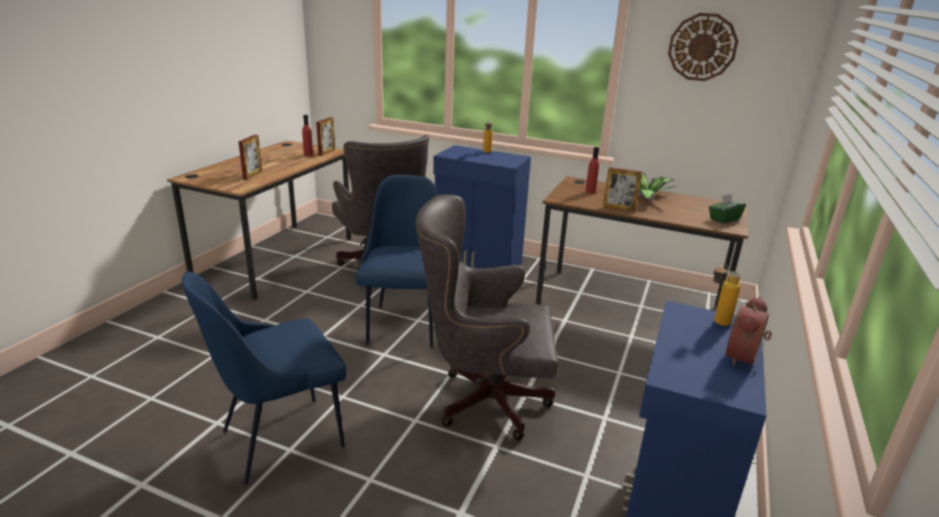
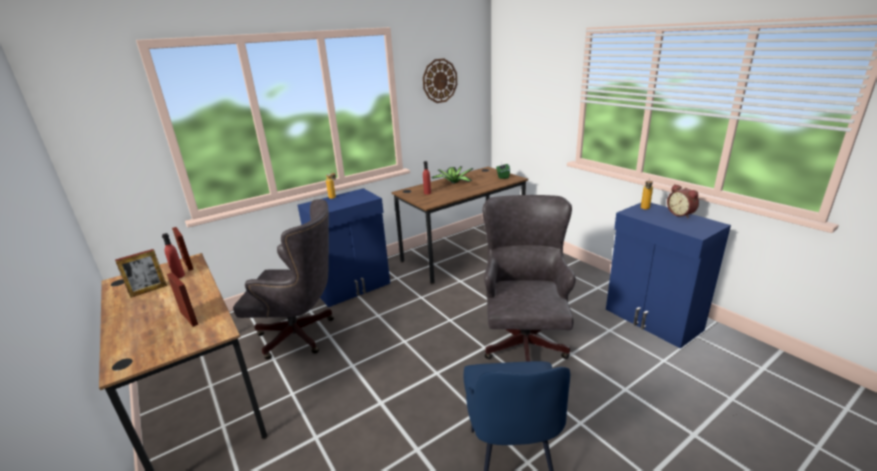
camera: 55 degrees left, 0 degrees up
blue chair [356,175,438,348] -> none
grey office chair [416,194,558,440] -> grey office chair turned 150 degrees clockwise [482,195,576,362]
picture frame [603,167,642,212] -> picture frame moved to [115,249,167,298]

